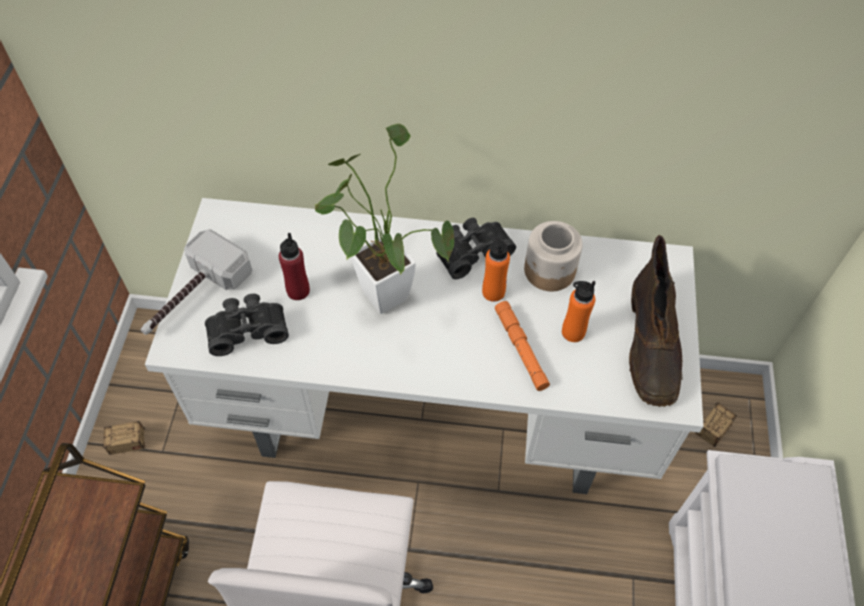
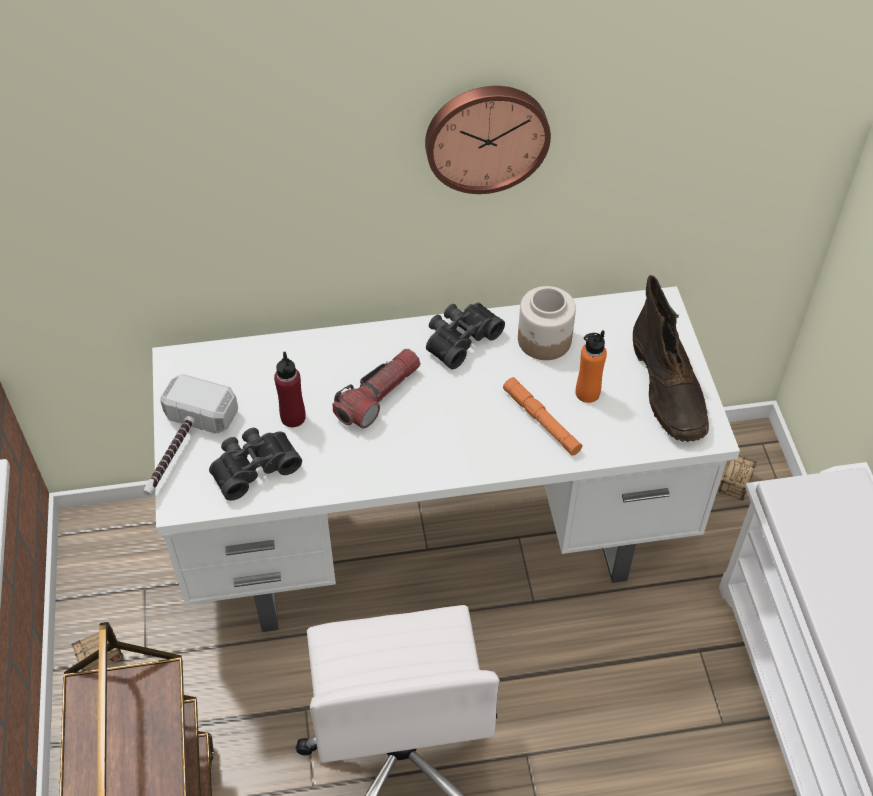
camera: 15 degrees left, 5 degrees down
potted plant [315,124,454,314] -> flashlight [333,349,420,428]
orange bottle [482,231,510,302] -> none
none -> wall clock [425,86,551,194]

